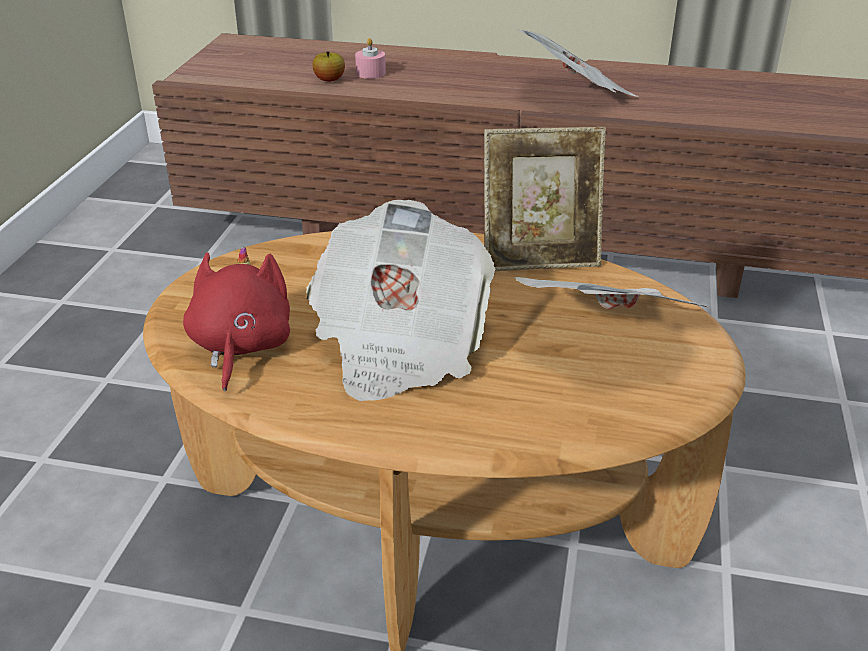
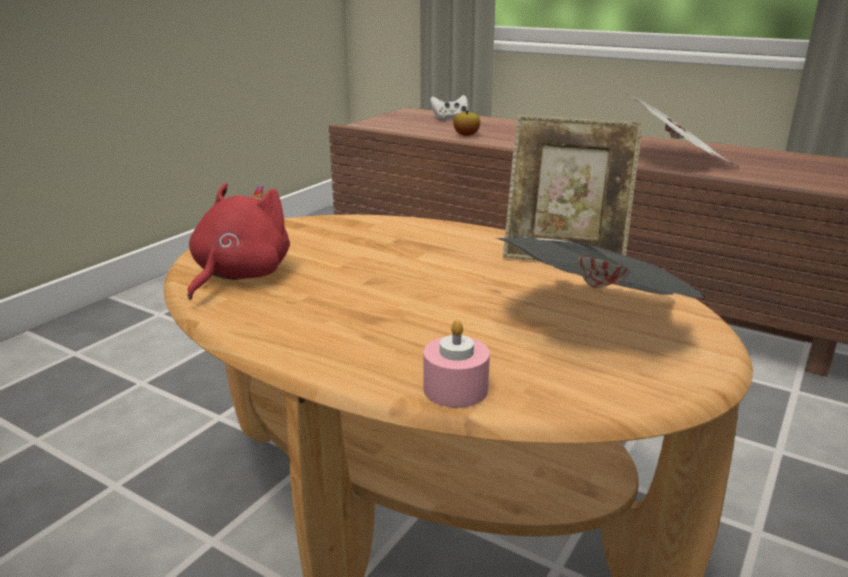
camera: 20 degrees right, 10 degrees down
newspaper [306,200,495,401] -> none
pink candle [355,38,386,79] -> pink candle moved to [424,320,490,408]
none -> white game controller [430,95,468,120]

